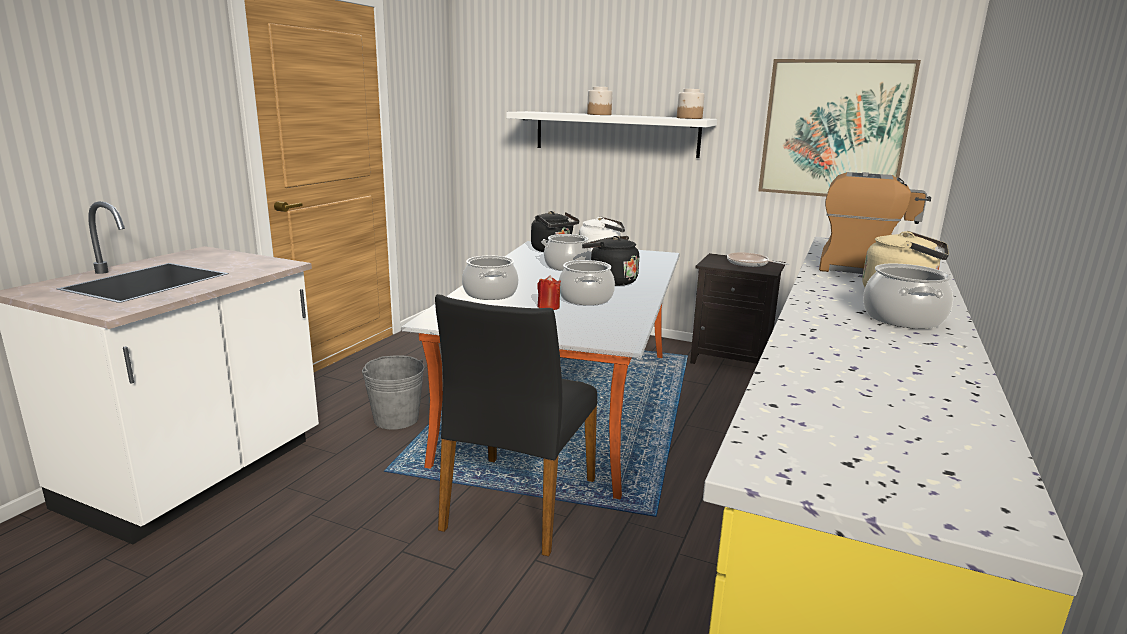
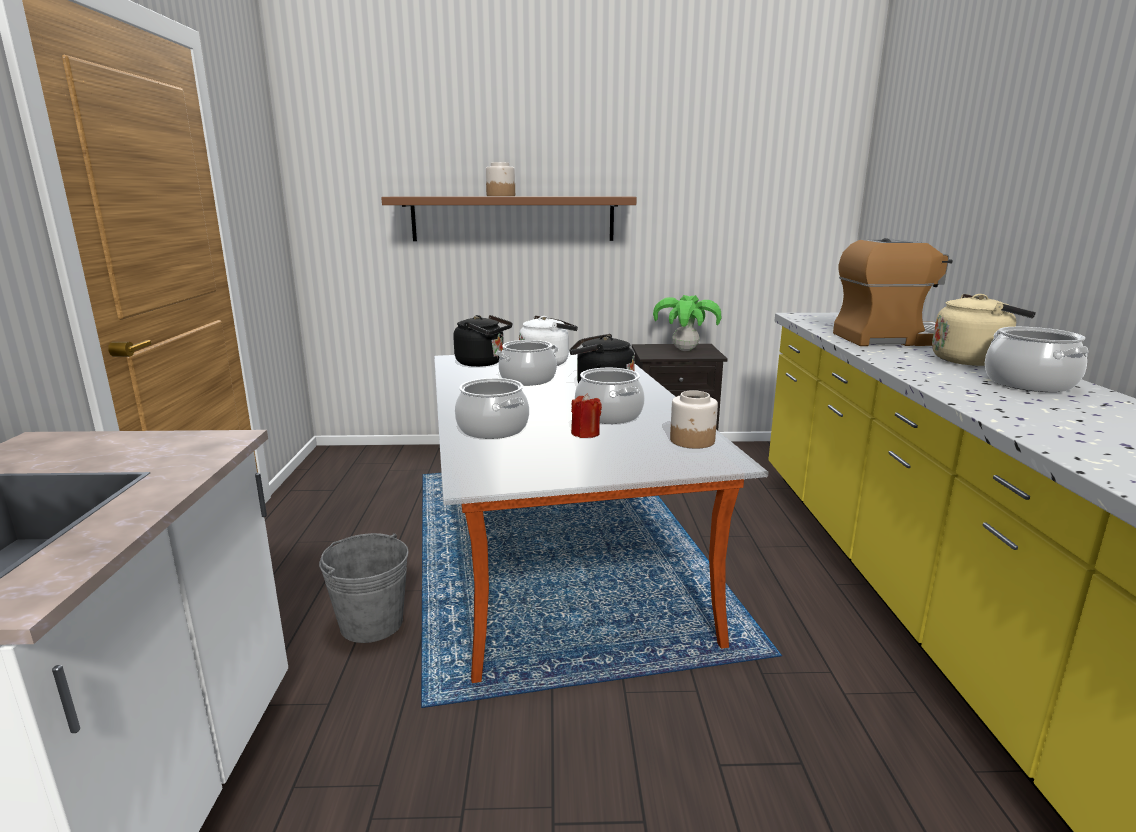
camera: 25 degrees left, 0 degrees up
black chair [435,294,597,556] -> none
white shelf [506,111,717,158] -> brown shelf [381,196,637,241]
jar [677,89,705,119] -> jar moved to [670,390,718,449]
frying pan [727,252,790,267] -> potted plant [653,295,721,351]
picture [758,59,921,197] -> none

